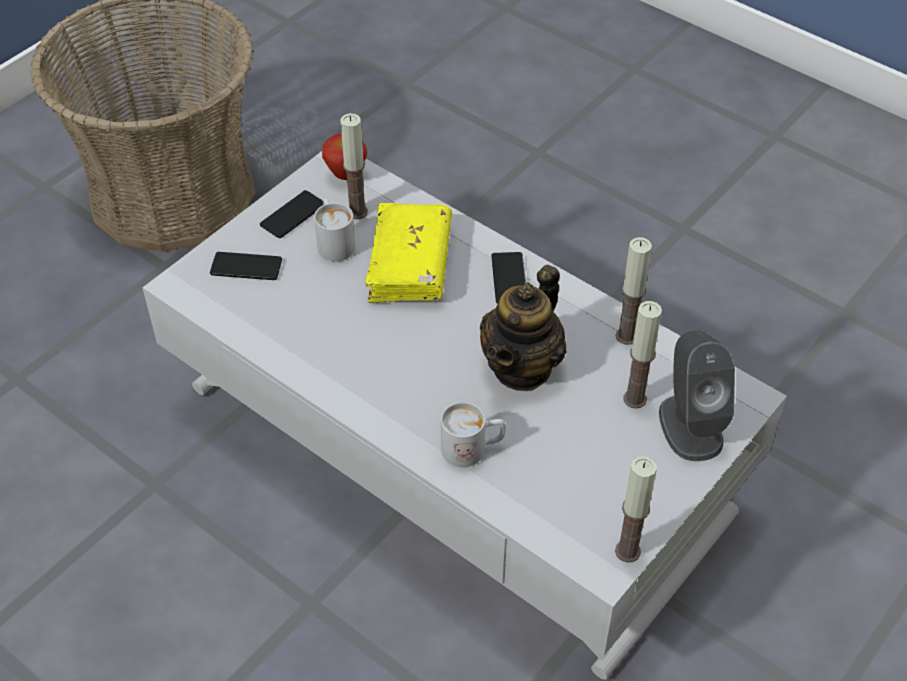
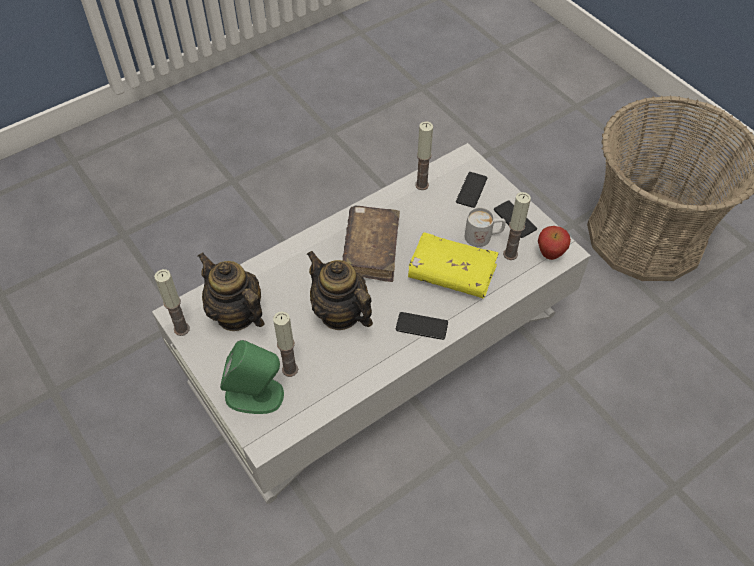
camera: 105 degrees right, 5 degrees up
white mug [441,402,506,467] -> none
candle [616,237,652,345] -> candle moved to [415,122,433,190]
grey speaker [659,331,735,461] -> green speaker [220,340,284,414]
none -> teapot [198,253,265,331]
none -> brown book [343,206,400,282]

